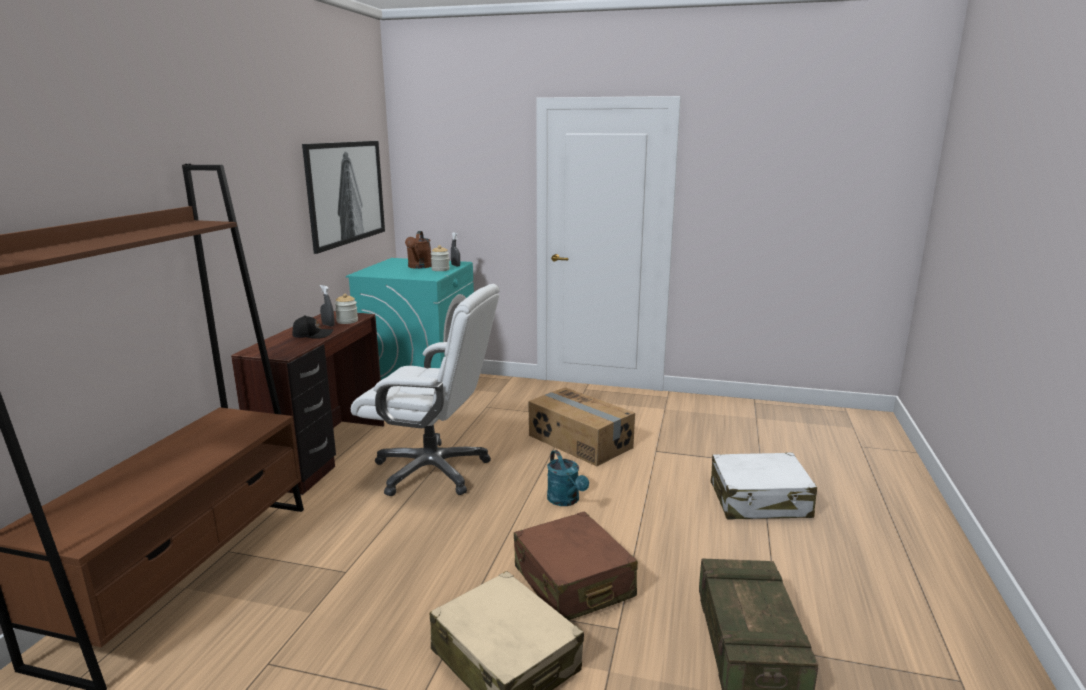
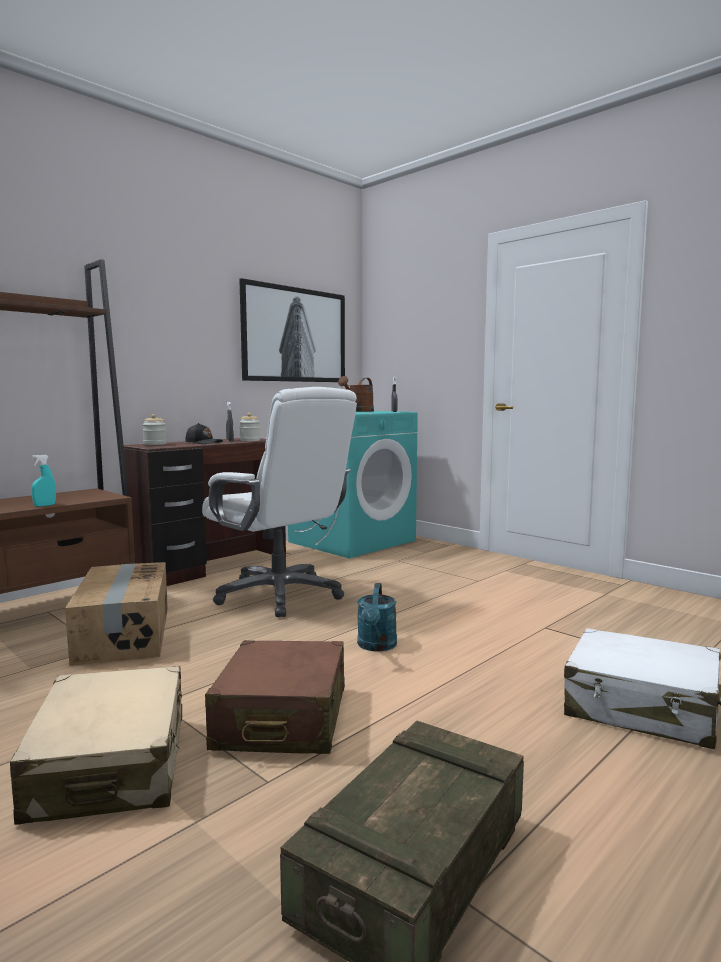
camera: 30 degrees right, 10 degrees down
jar [431,245,450,271] -> jar moved to [142,414,166,445]
cardboard box [528,387,635,467] -> cardboard box moved to [65,562,168,666]
none -> turquoise spray bottle [31,454,56,507]

